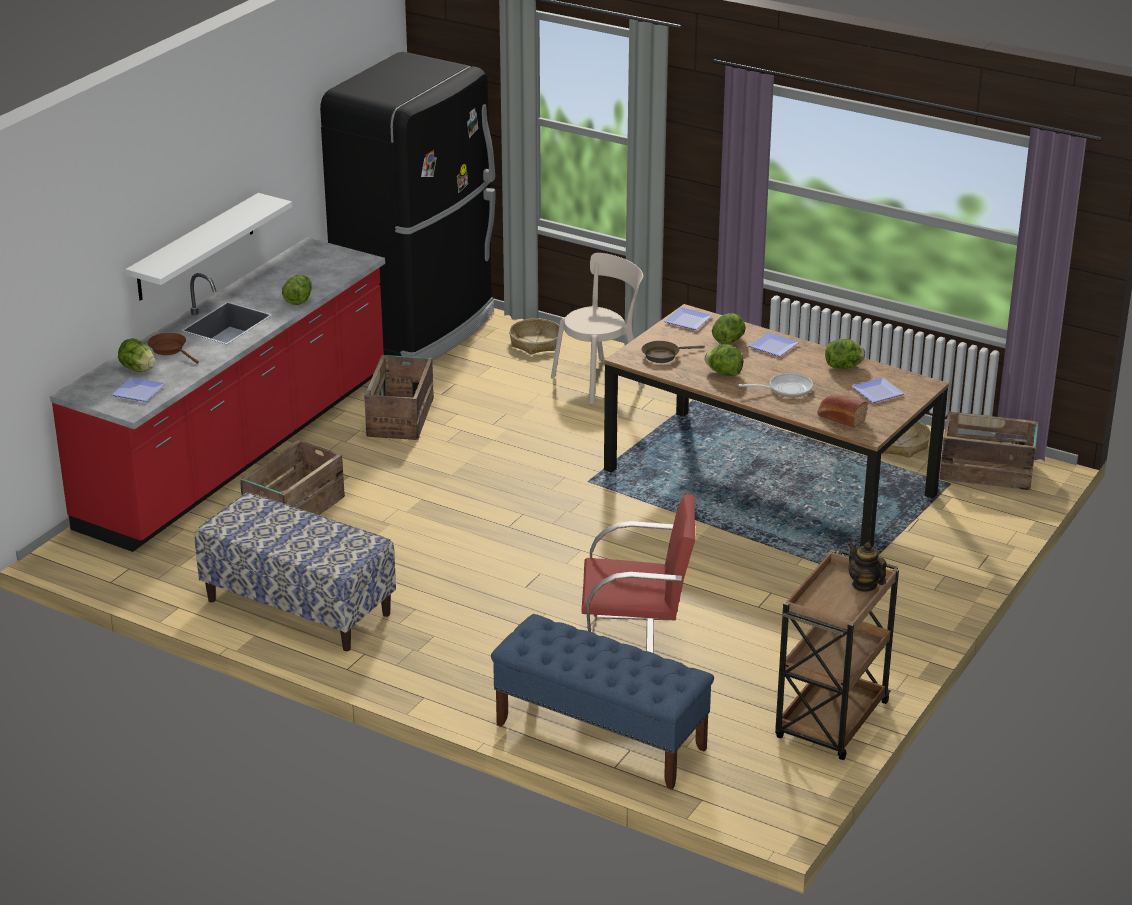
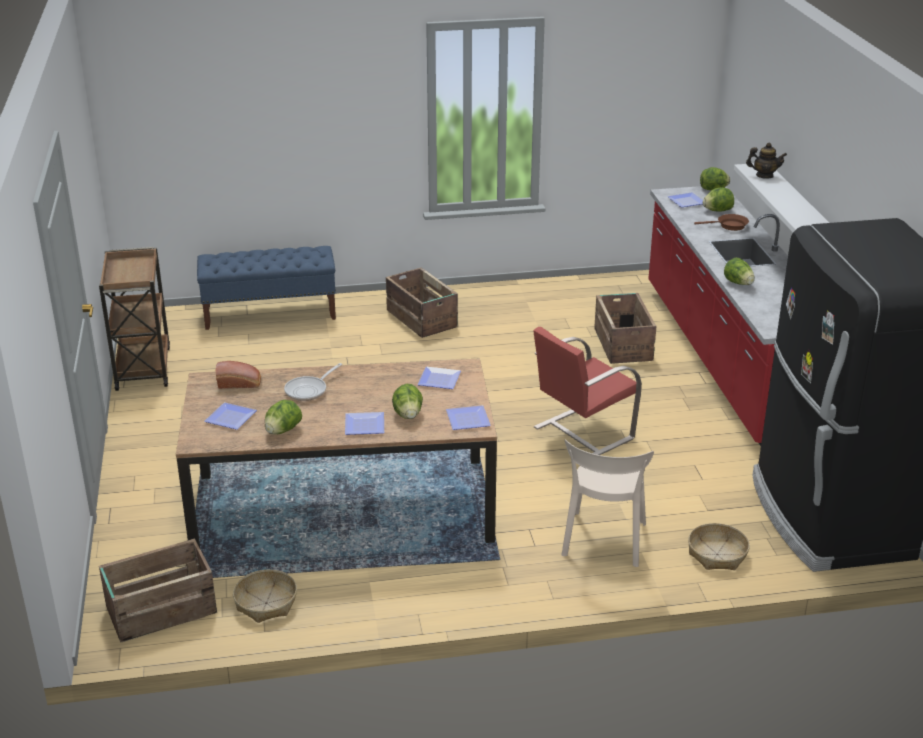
camera: 140 degrees right, 0 degrees up
bench [195,492,396,651] -> none
crate [364,355,434,440] -> crate moved to [386,267,458,338]
red chair [581,494,696,653] -> red chair moved to [533,327,642,455]
brown frying pan [642,341,705,363] -> plate [417,367,461,389]
lettuce [704,344,743,376] -> lettuce moved to [700,167,730,191]
teapot [848,542,887,592] -> teapot moved to [746,143,787,179]

